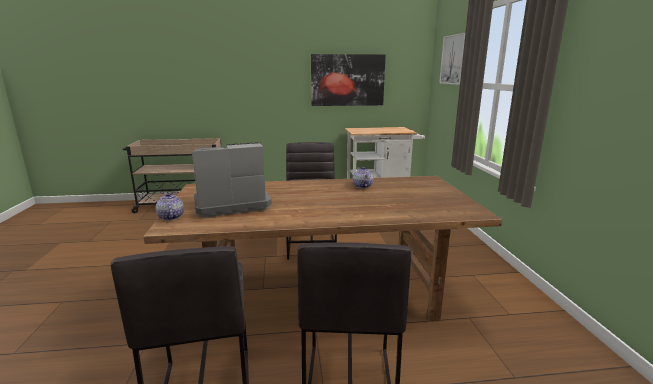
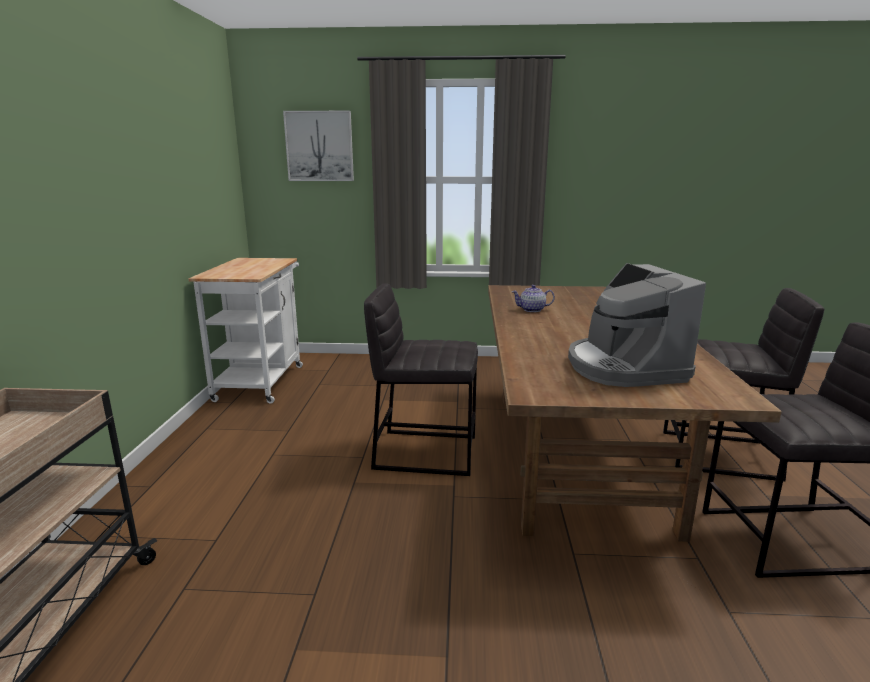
camera: 80 degrees left, 0 degrees up
teapot [155,193,184,220] -> none
picture [311,54,386,106] -> none

